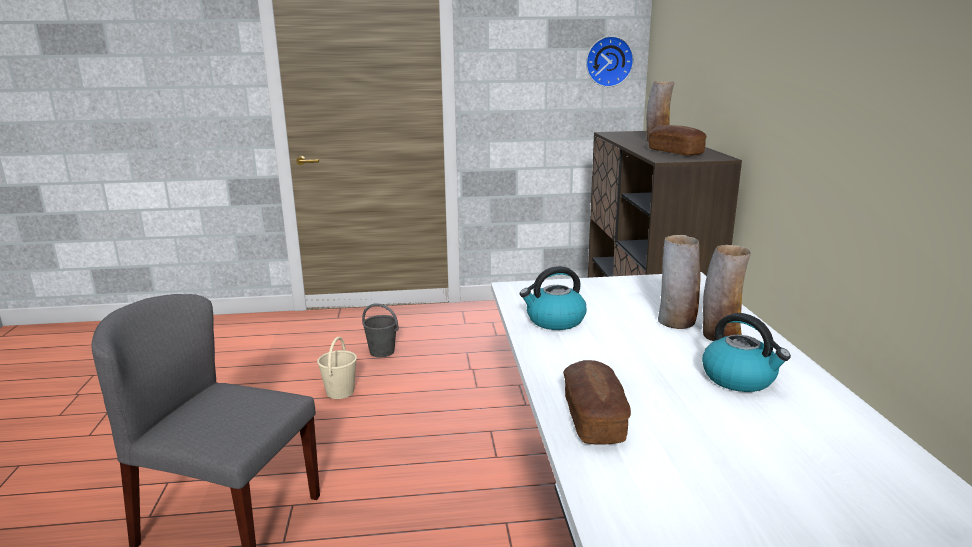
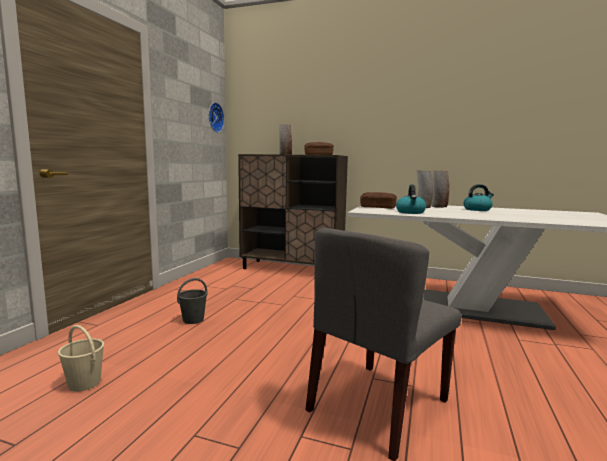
camera: 65 degrees left, 10 degrees down
beige bucket [317,337,357,399] -> beige bucket moved to [58,325,104,392]
bread [563,360,631,445] -> bread moved to [360,192,397,209]

